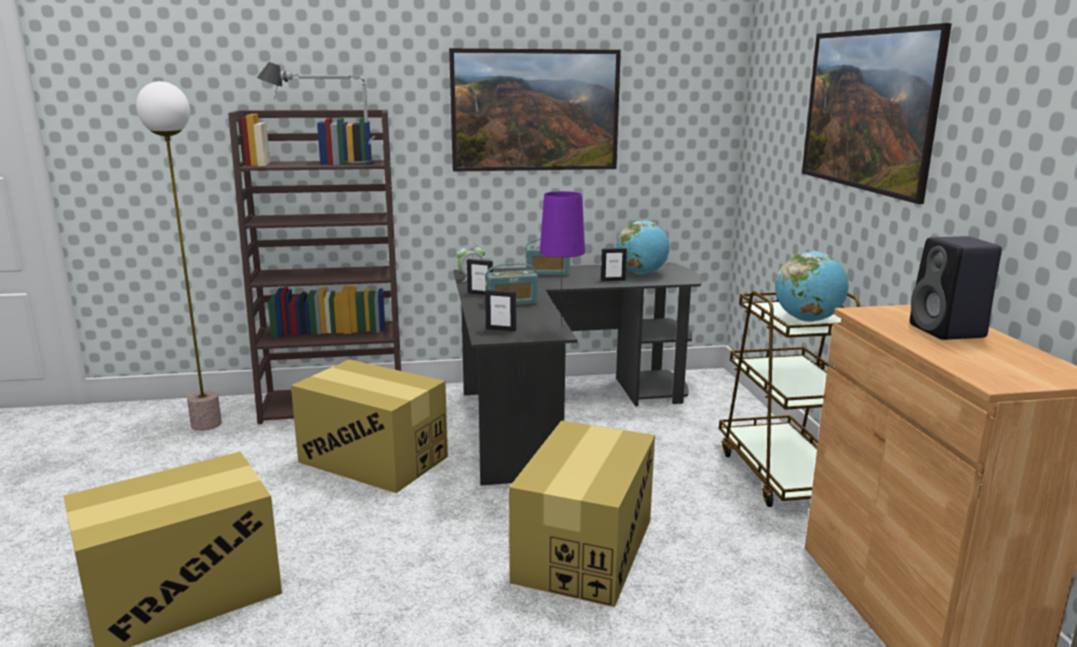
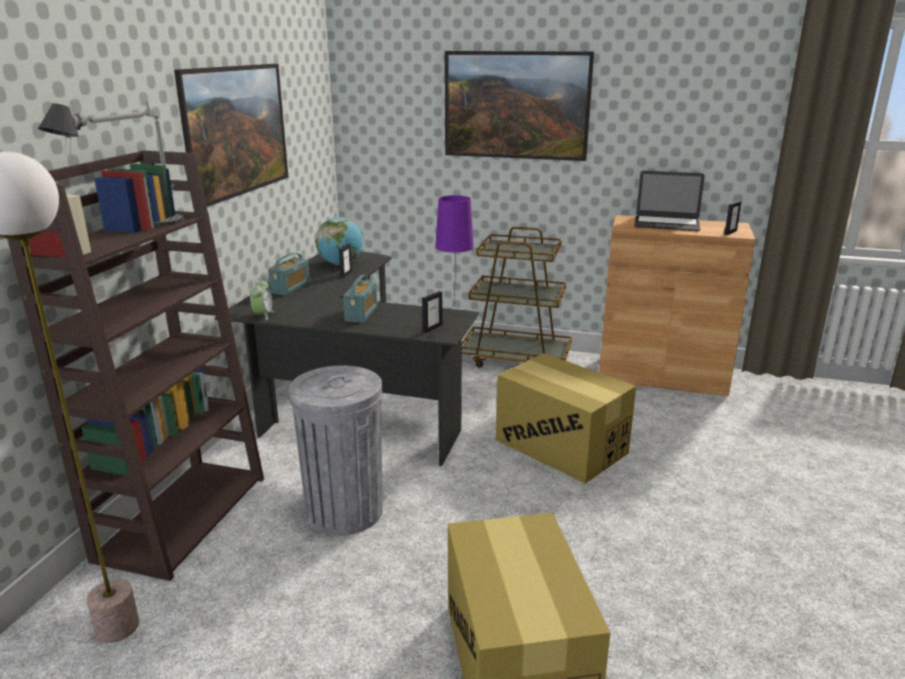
camera: 65 degrees left, 5 degrees up
cardboard box [291,359,448,493] -> grey trash can [289,365,383,536]
picture frame [467,259,493,295] -> picture frame moved to [724,201,742,235]
globe [775,251,848,322] -> none
black speaker [910,236,1002,340] -> laptop [634,171,705,231]

